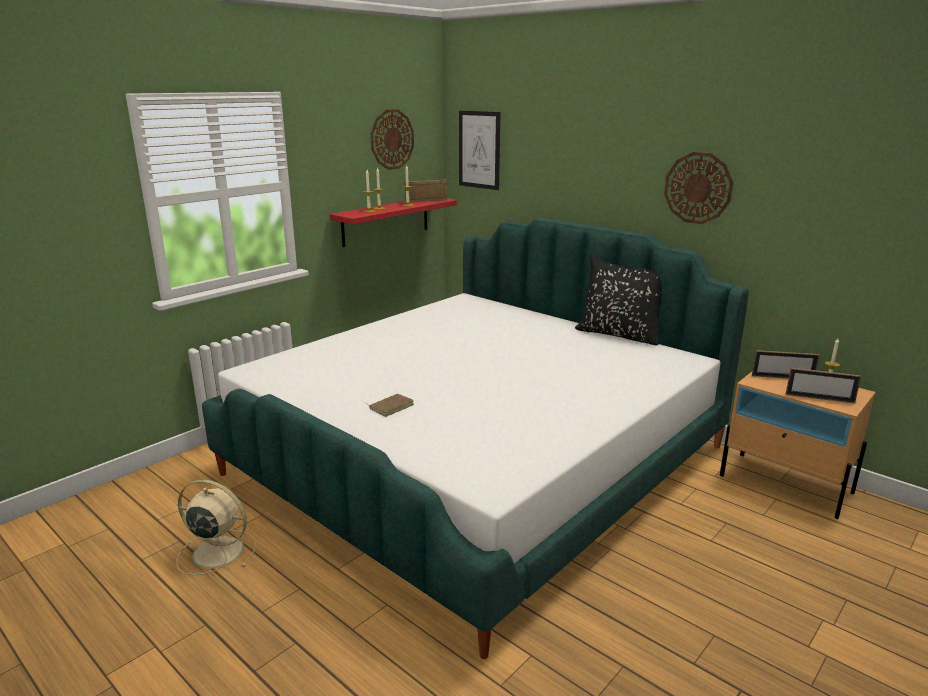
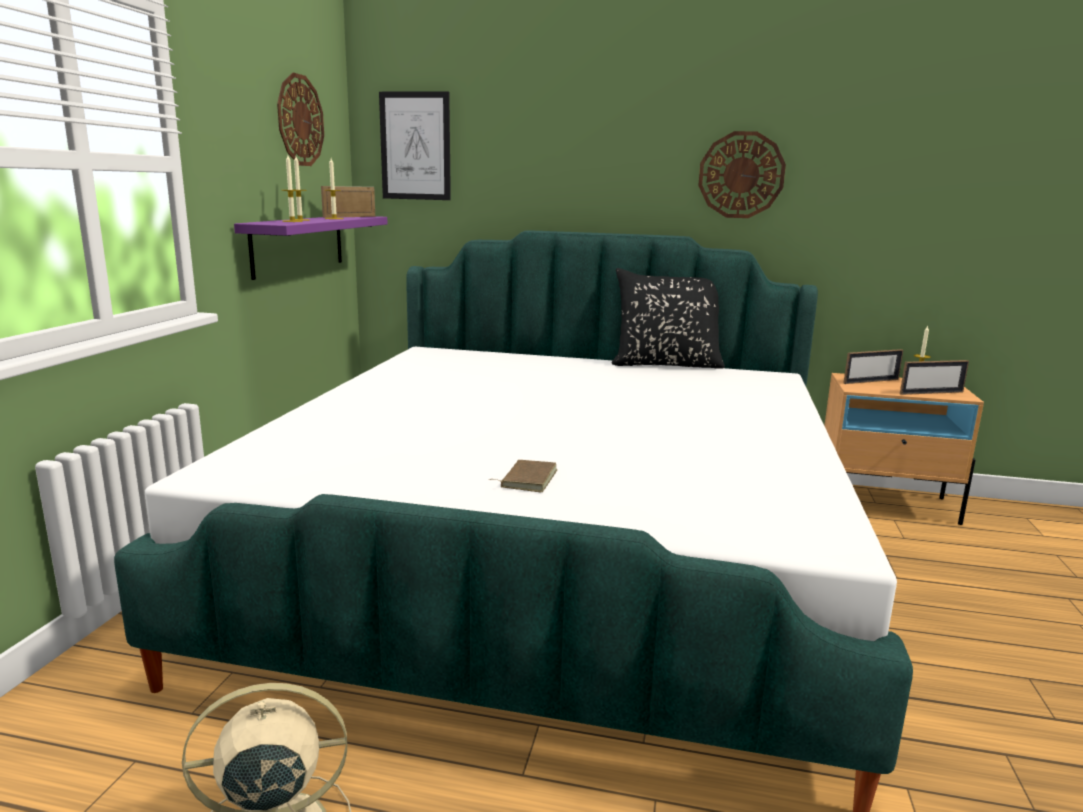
camera: 30 degrees left, 5 degrees down
red shelf [330,199,457,247] -> purple shelf [234,216,388,280]

